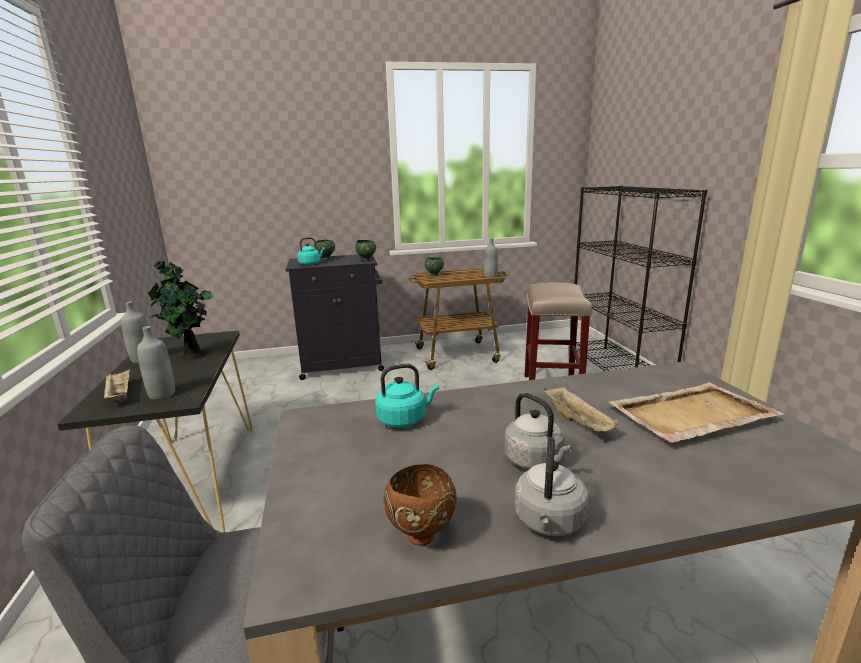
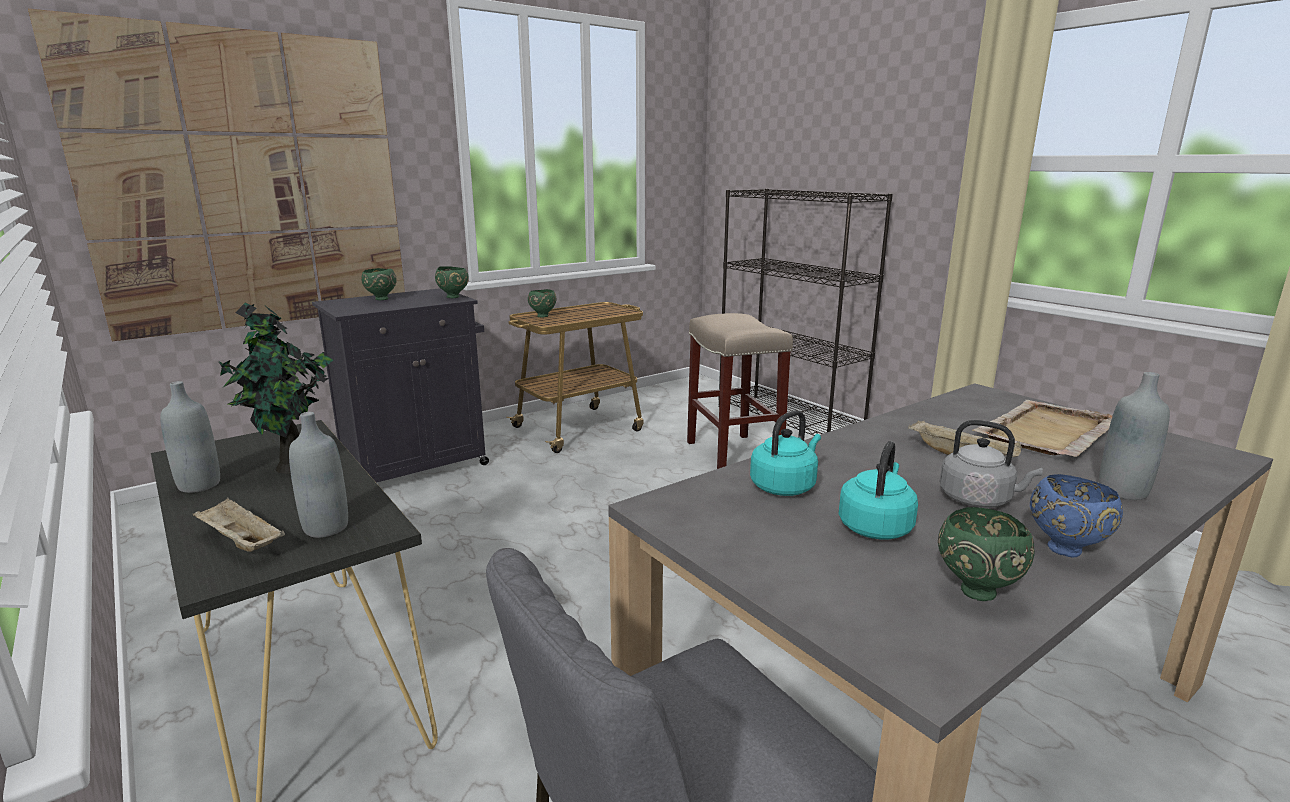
camera: 25 degrees left, 0 degrees up
turquoise kettle [297,237,325,265] -> turquoise kettle moved to [838,441,918,539]
brown bowl [383,464,457,546] -> green bowl [938,507,1035,601]
grey bottle [484,238,498,278] -> grey bottle moved to [1099,372,1170,500]
grey kettle [515,437,589,536] -> blue bowl [1030,474,1123,558]
none -> picture [28,9,405,341]

